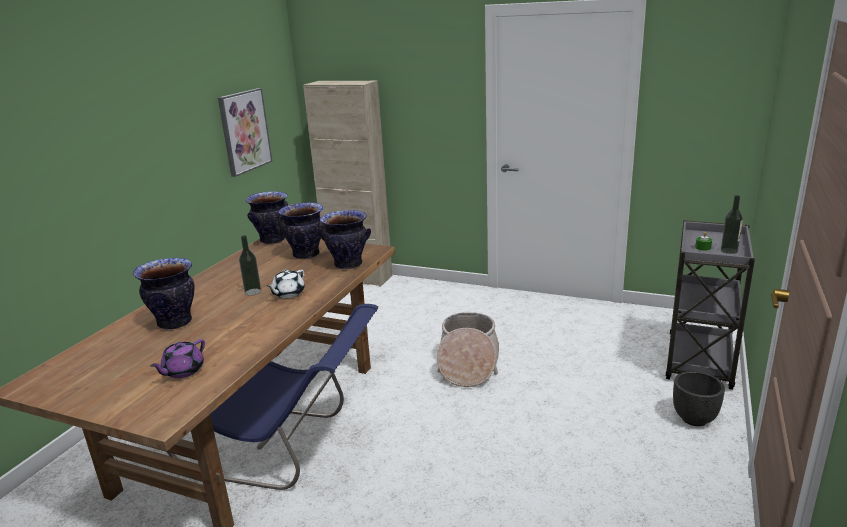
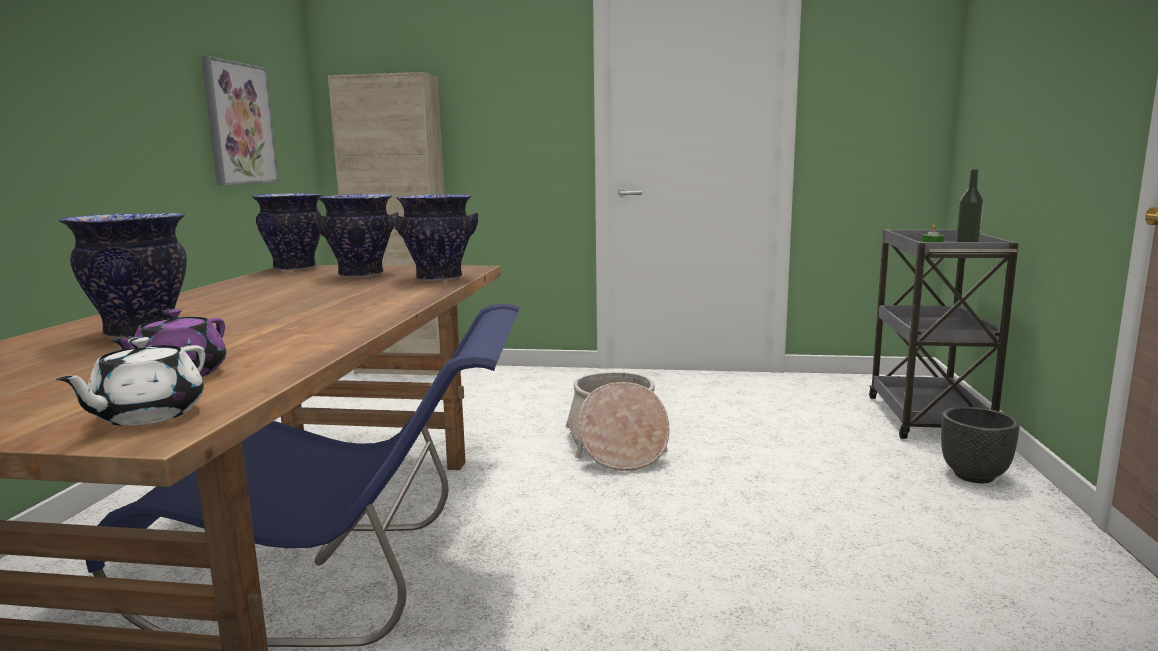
camera: 15 degrees left, 10 degrees down
bottle [239,235,261,296] -> none
white teapot [267,270,305,298] -> white teapot moved to [56,337,205,426]

